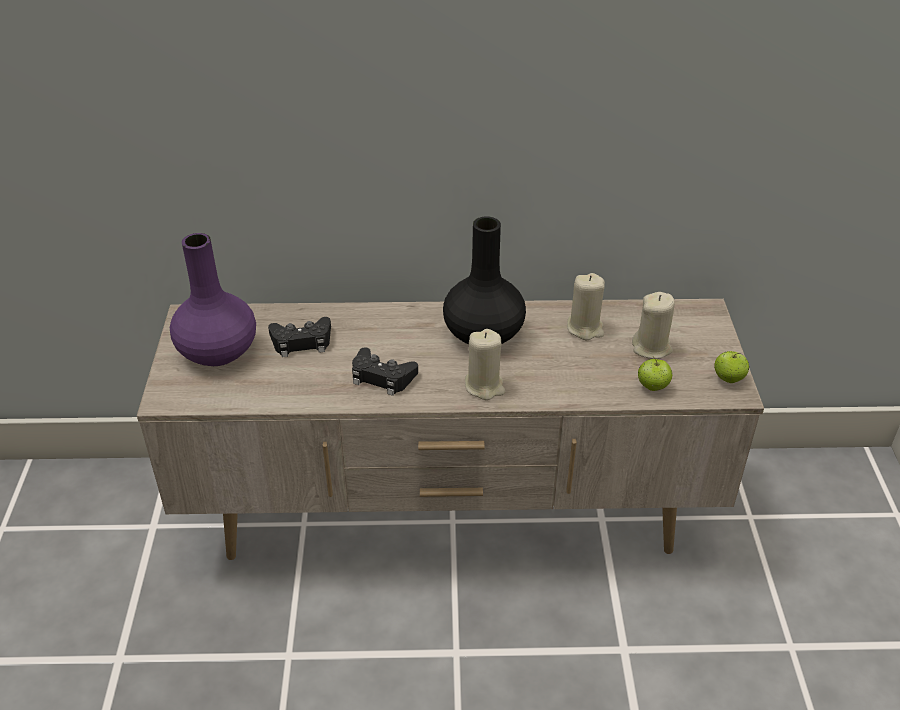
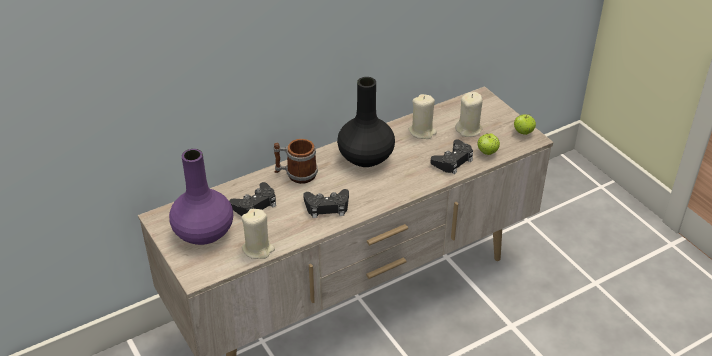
camera: 30 degrees left, 0 degrees up
beige candle [465,329,505,400] -> beige candle moved to [241,209,275,259]
none -> mug [274,139,318,184]
none -> black game controller [430,140,473,174]

